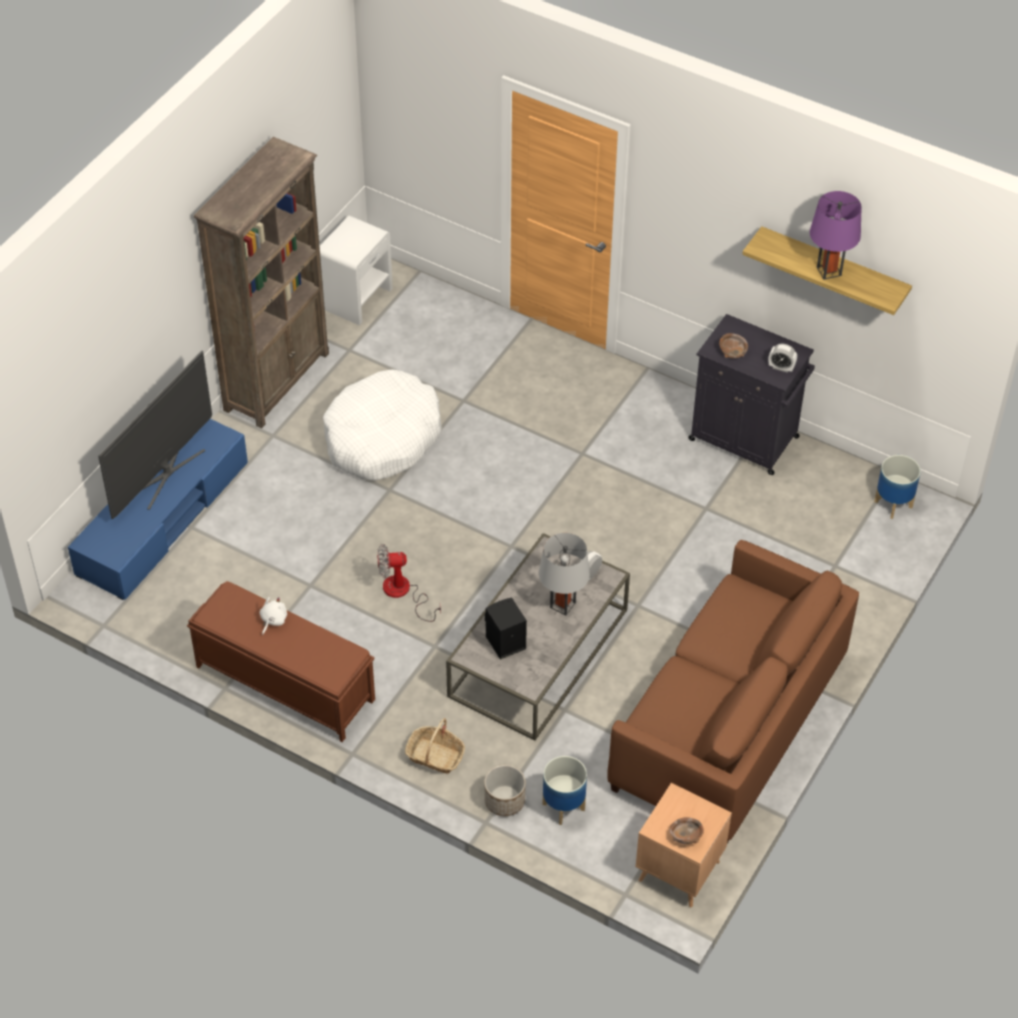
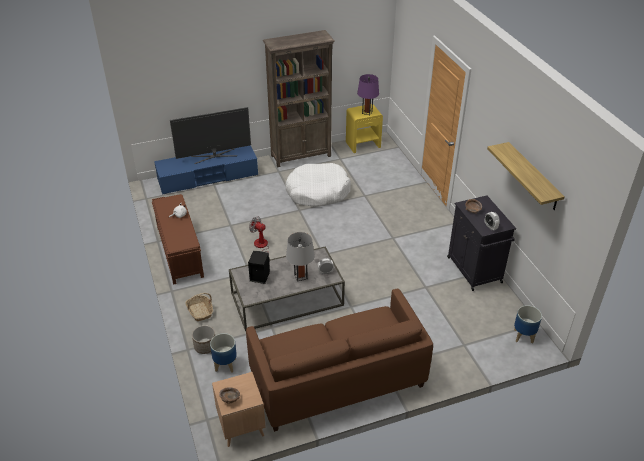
camera: 40 degrees right, 10 degrees down
white nightstand [320,216,393,326] -> yellow nightstand [346,104,383,153]
purple table lamp [810,191,862,280] -> purple table lamp moved to [357,74,379,115]

